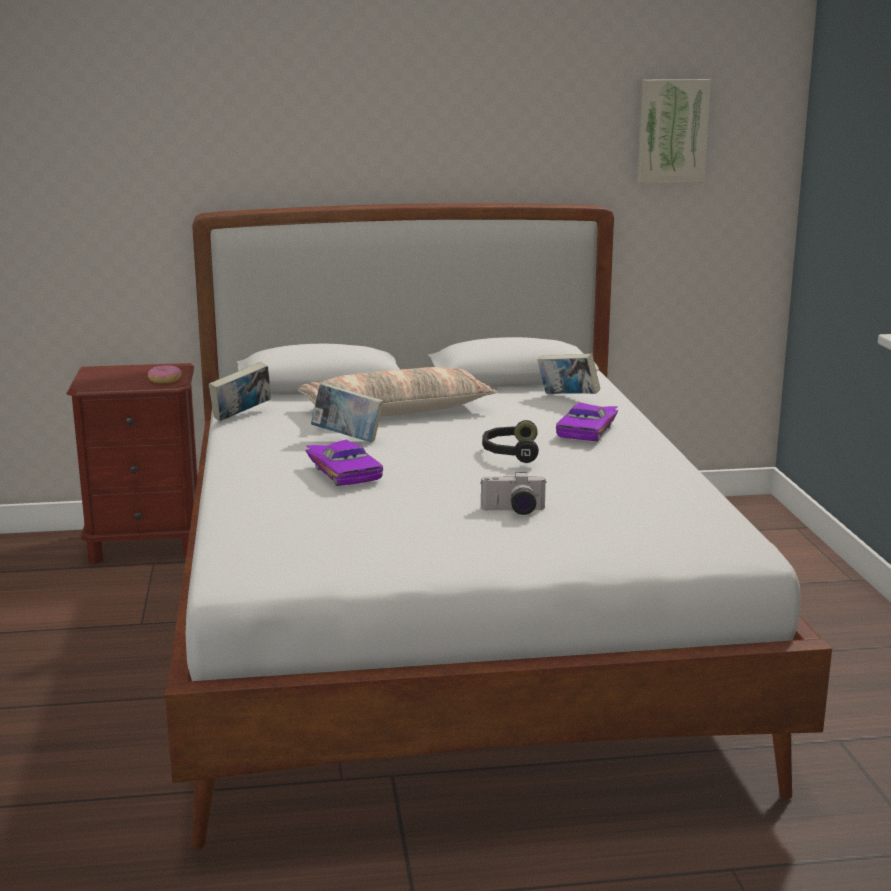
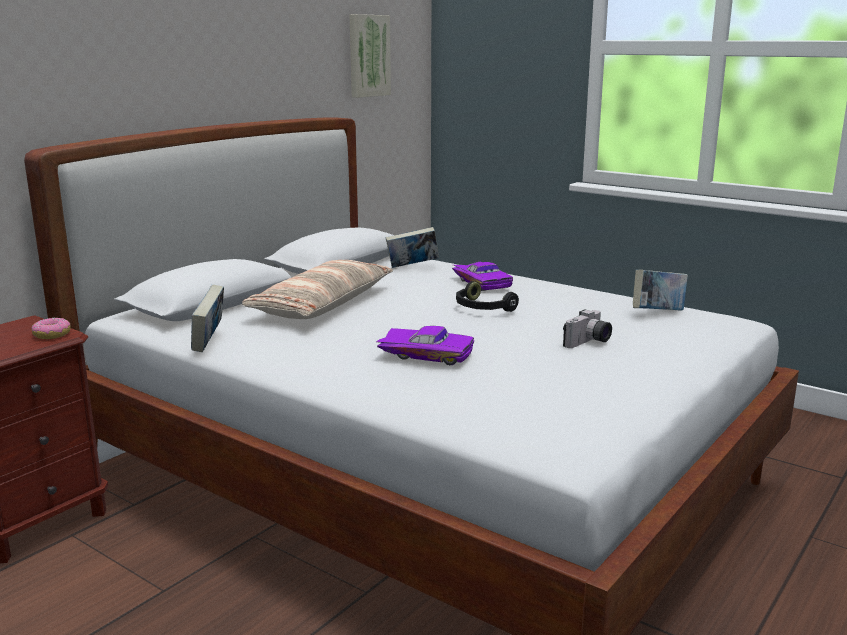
camera: 45 degrees left, 0 degrees up
book [311,383,384,442] -> book moved to [633,270,688,311]

